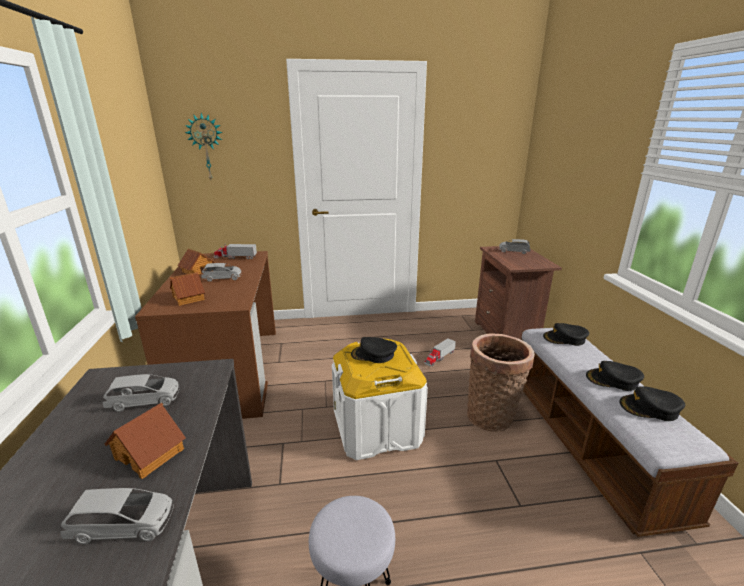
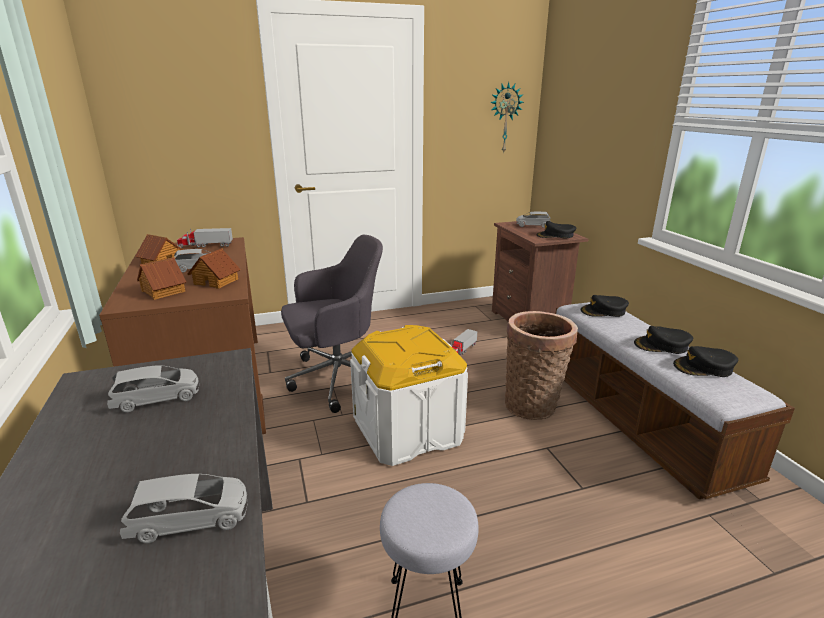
camera: 10 degrees left, 0 degrees up
toy house [105,403,186,479] -> toy house moved to [188,248,241,289]
wall clock [185,113,223,180] -> wall clock moved to [490,82,524,154]
black cap [351,337,397,363] -> black cap moved to [536,221,576,239]
none -> grey office chair [281,235,383,413]

